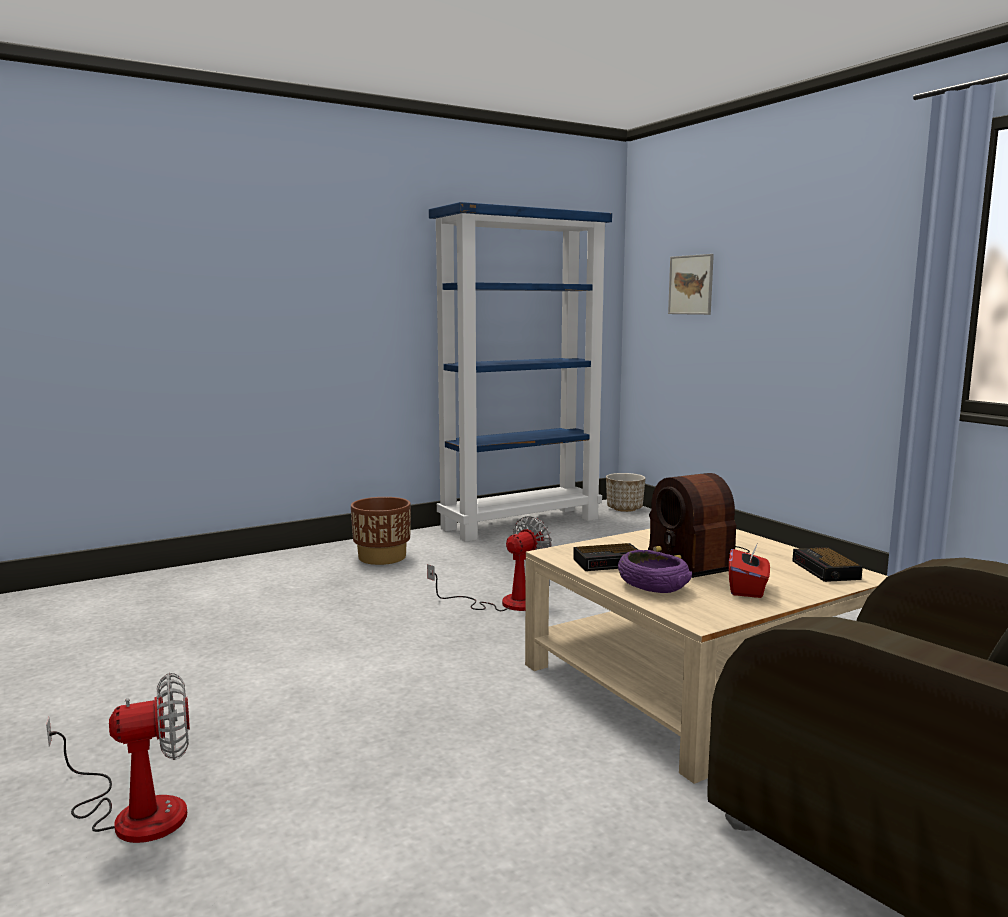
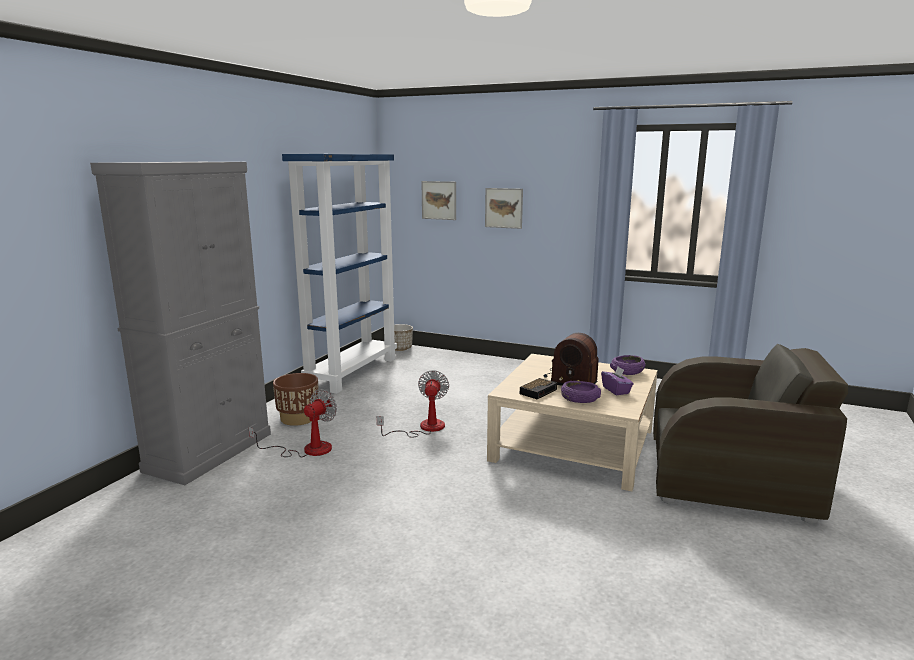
camera: 35 degrees left, 5 degrees up
fan [46,673,190,843] -> fan moved to [248,389,337,457]
red tissue box [729,544,770,598] -> purple tissue box [601,367,634,395]
alarm clock [793,547,863,582] -> purple bowl [610,355,645,375]
none -> grey cabinet [90,162,271,485]
none -> picture [485,188,523,229]

